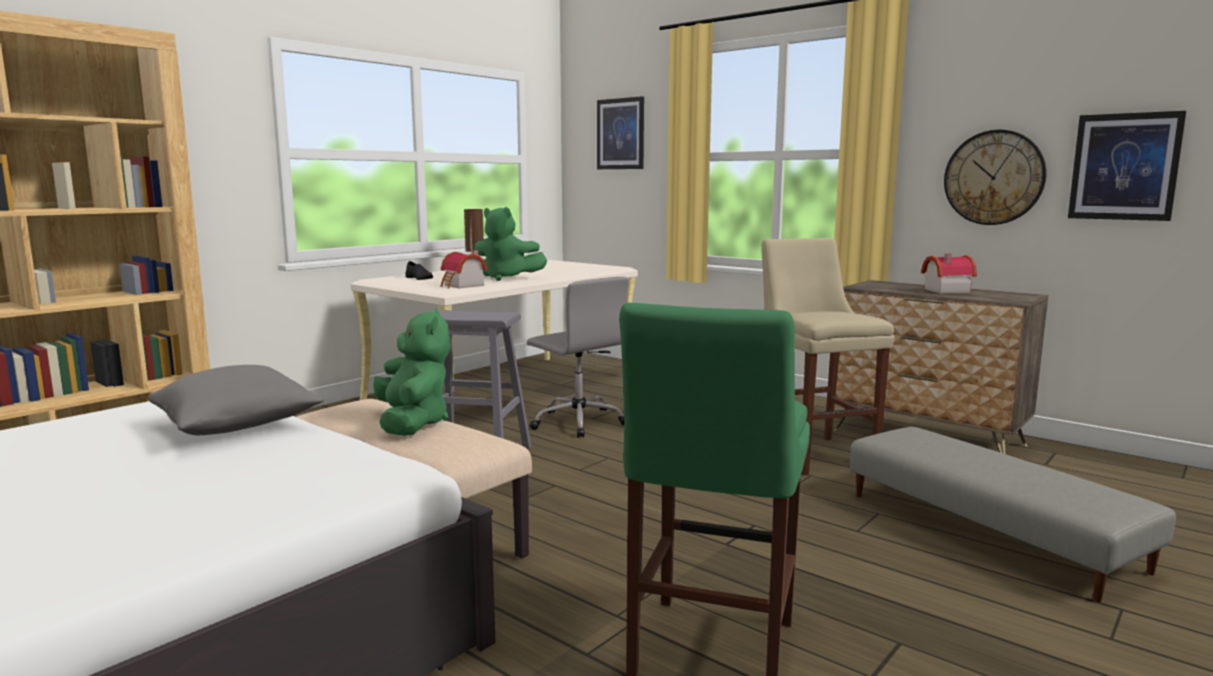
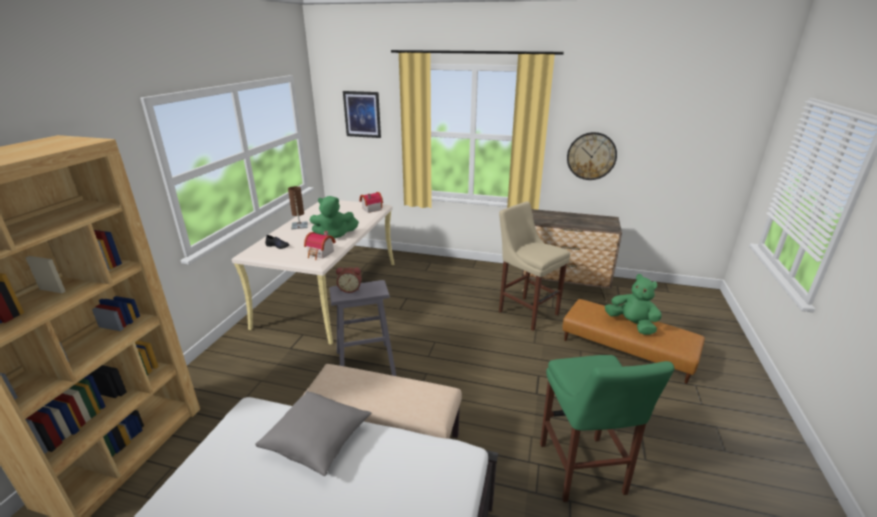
camera: 25 degrees left, 15 degrees up
green plush toy [373,308,450,436] -> green plush toy moved to [605,274,662,335]
grey office chair [527,277,629,438] -> none
grey ottoman [850,427,1176,602] -> brown ottoman [563,299,705,384]
toy house [921,254,977,294] -> toy house moved to [360,192,383,213]
picture [1068,111,1186,221] -> none
none -> alarm clock [336,267,362,293]

